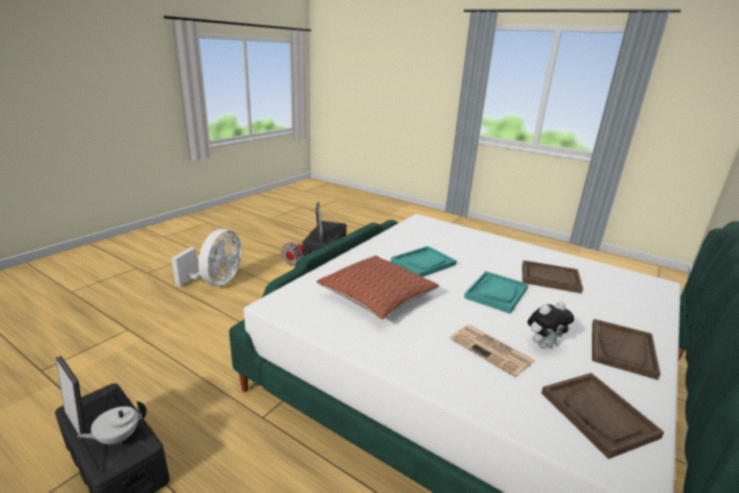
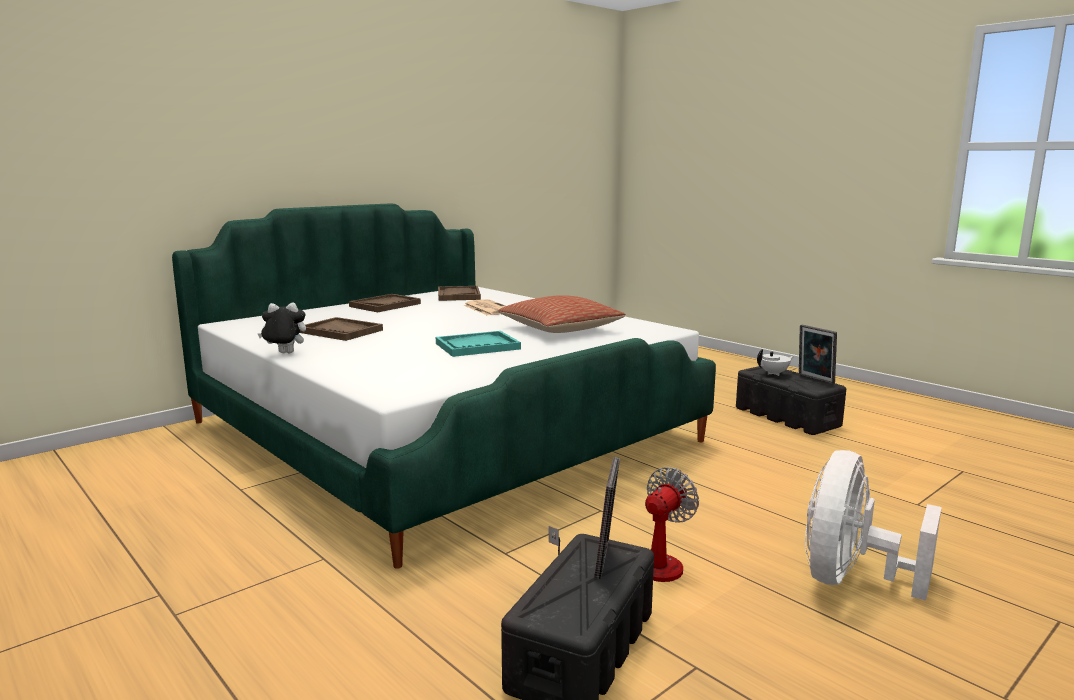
camera: 165 degrees left, 10 degrees down
turquoise tray [464,271,528,314] -> none
plush toy [527,302,574,348] -> plush toy moved to [257,303,306,353]

